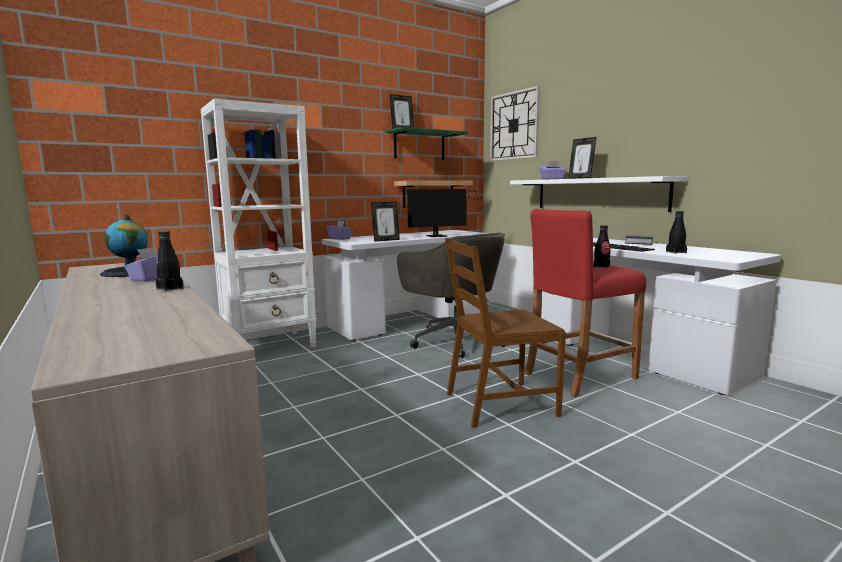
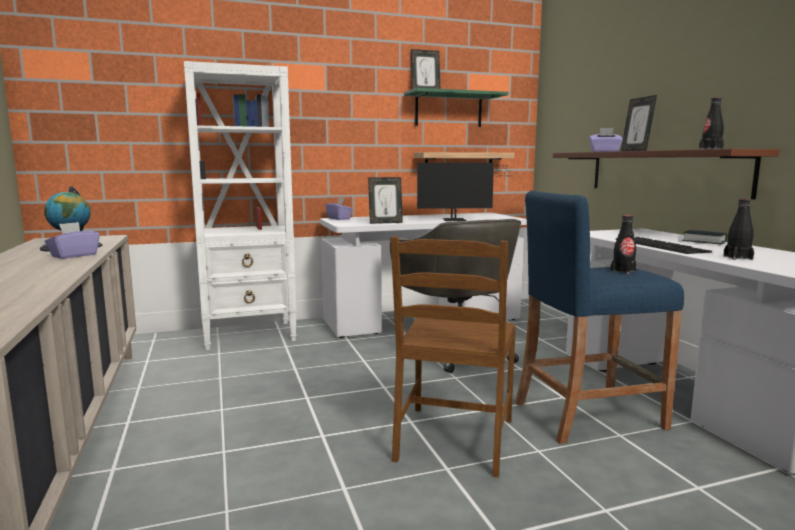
camera: 15 degrees right, 0 degrees up
black bottle [156,231,184,292] -> black bottle moved to [699,98,724,149]
brown chair [445,238,566,428] -> brown chair turned 75 degrees counterclockwise [390,236,516,478]
wall clock [490,86,540,161] -> none
white shelf [510,176,687,212] -> brown shelf [553,149,780,199]
red stool [525,209,646,397] -> blue stool [515,190,684,444]

